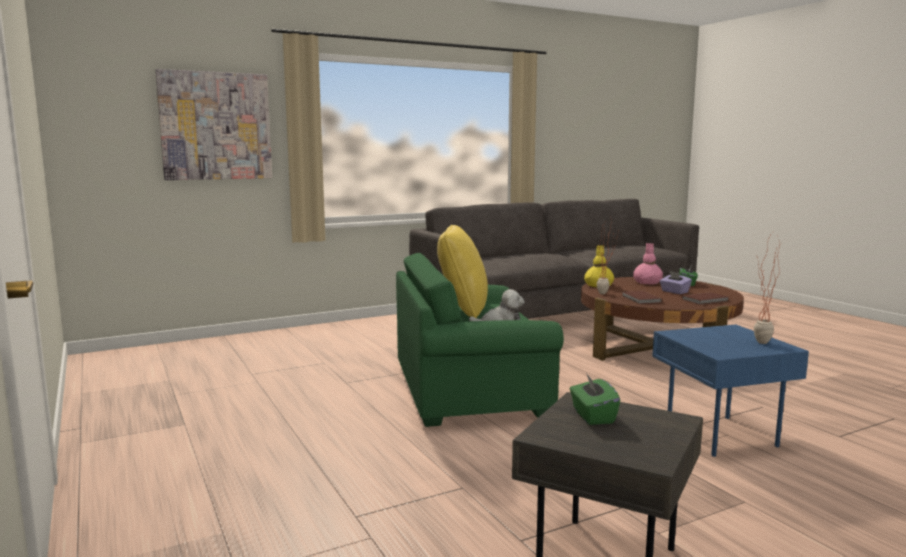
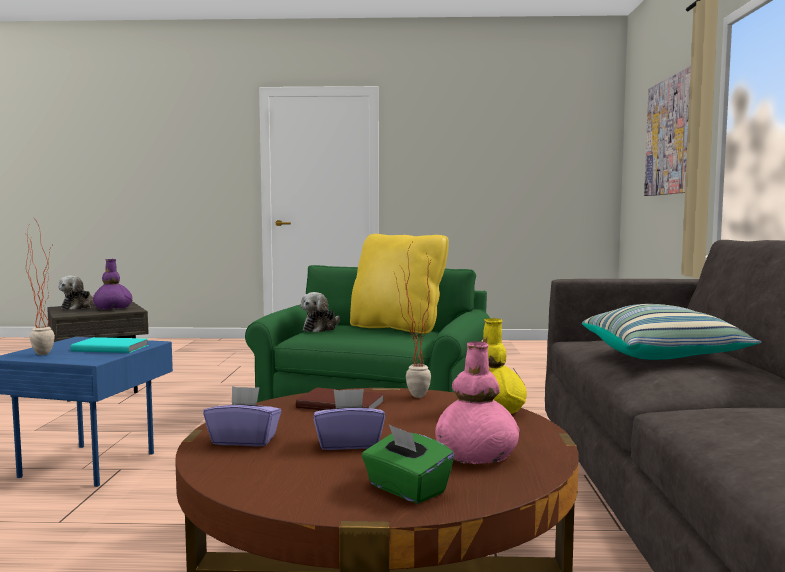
camera: 120 degrees right, 5 degrees down
green tissue box [570,373,620,425] -> purple vase [93,259,133,310]
brown book [682,292,728,305] -> purple tissue box [203,386,282,446]
none -> plush toy [58,275,95,310]
none -> turquoise book [70,337,149,353]
none -> pillow [582,304,762,360]

